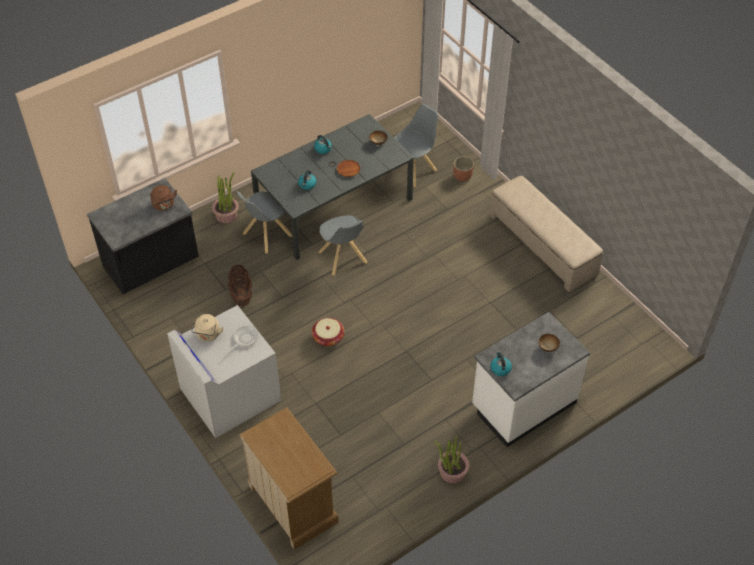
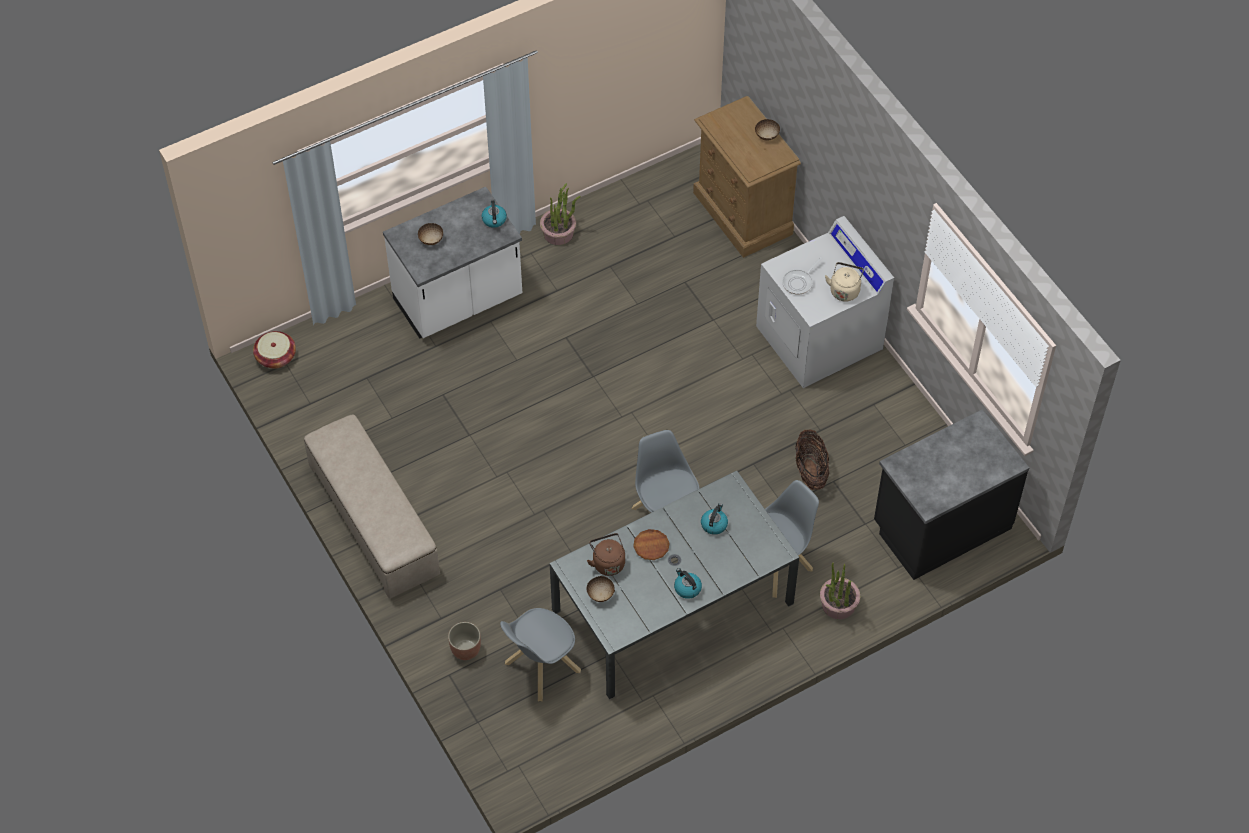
camera: 175 degrees left, 5 degrees up
brown kettle [150,185,177,211] -> brown kettle moved to [587,533,625,576]
basket [312,318,344,346] -> basket moved to [253,331,296,369]
none -> bowl [755,119,780,141]

